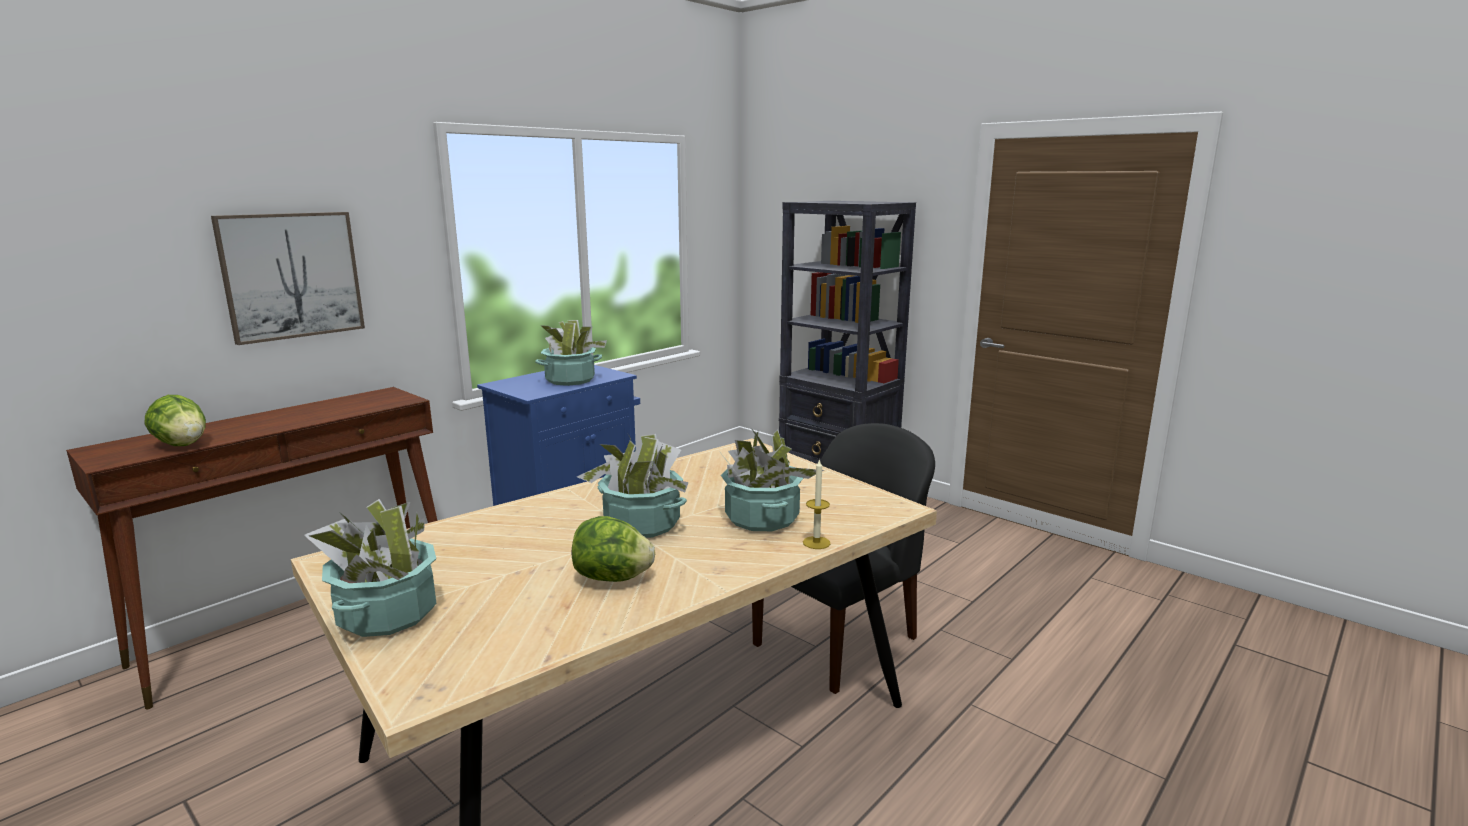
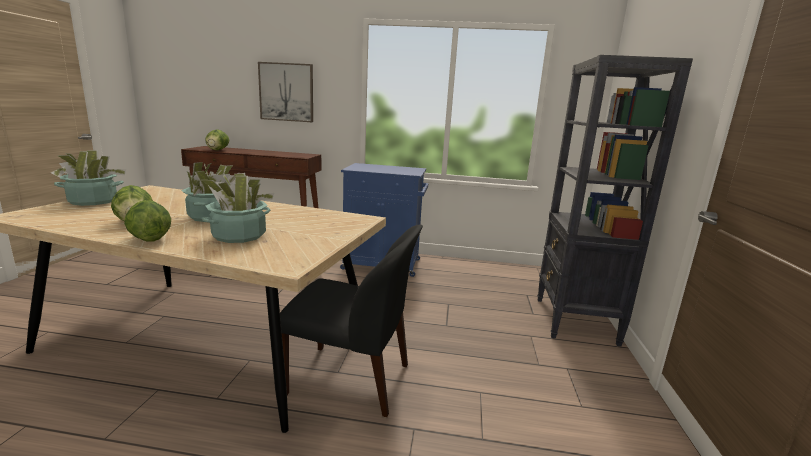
camera: 55 degrees right, 0 degrees up
potted plant [535,320,607,386] -> none
candle [803,459,830,549] -> none
none -> lettuce [124,200,171,242]

